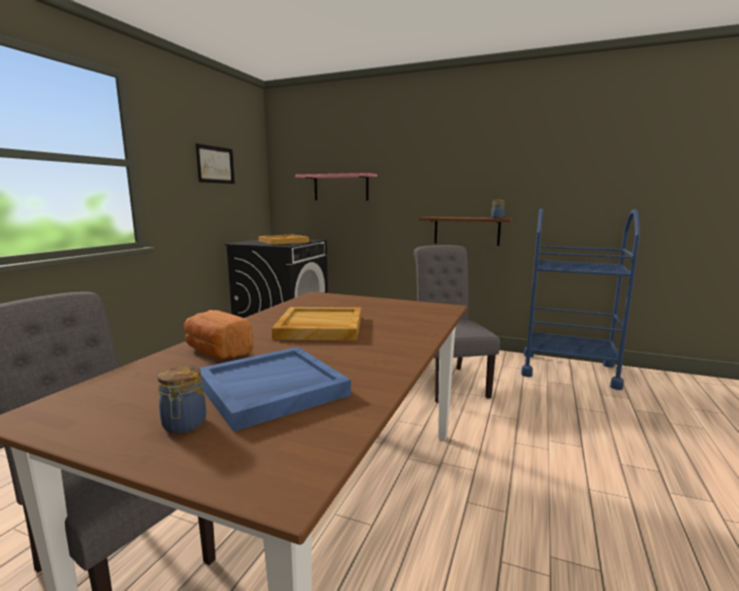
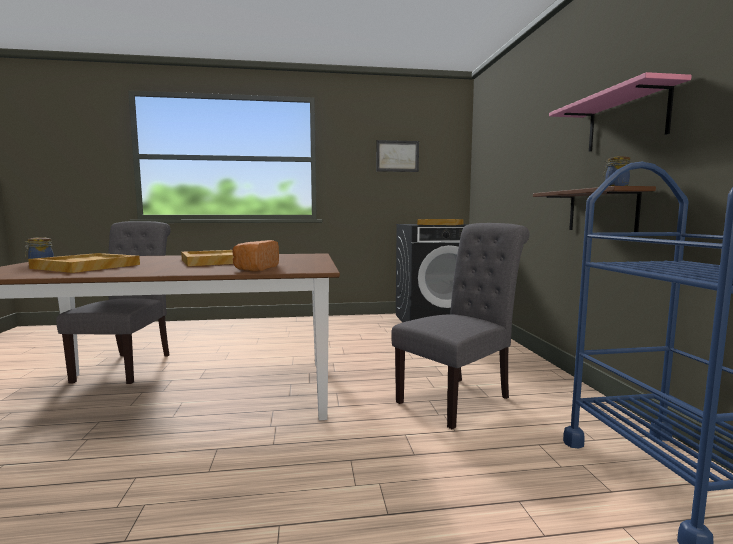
camera: 60 degrees right, 5 degrees down
bread [184,310,253,359] -> bread moved to [232,240,279,272]
blue tray [199,347,351,432] -> beige tray [28,253,140,273]
pink shelf [295,173,377,200] -> pink shelf moved to [549,72,692,151]

